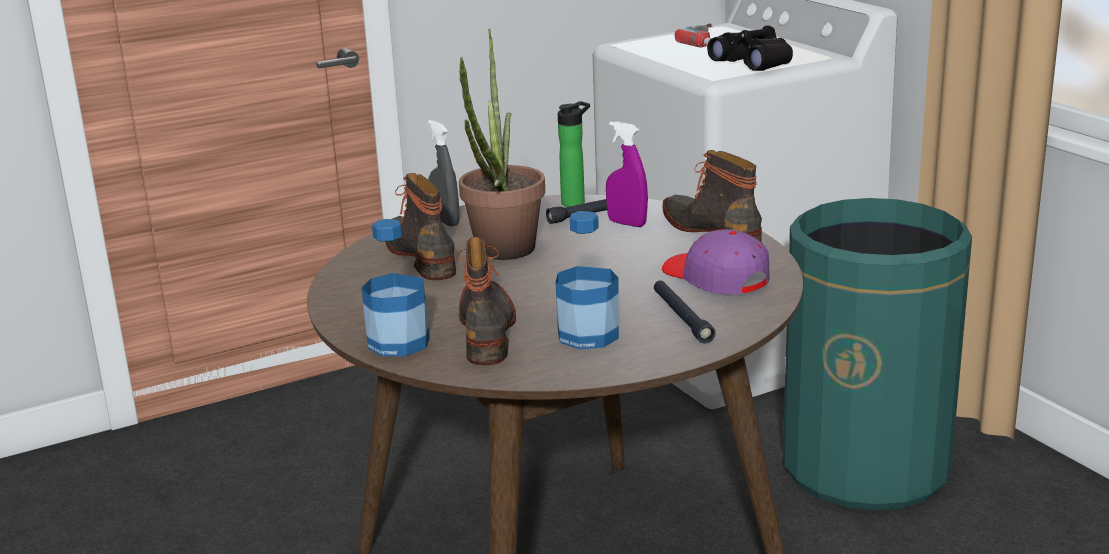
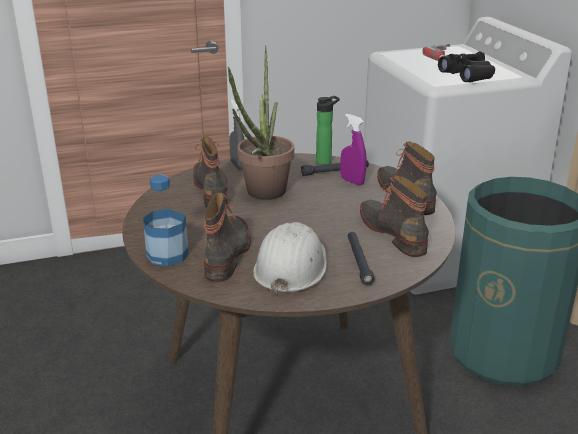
camera: 10 degrees right, 5 degrees up
bottle [556,211,619,349] -> white hard hat [253,222,327,295]
purple cap [662,229,770,294] -> boot [360,175,429,257]

